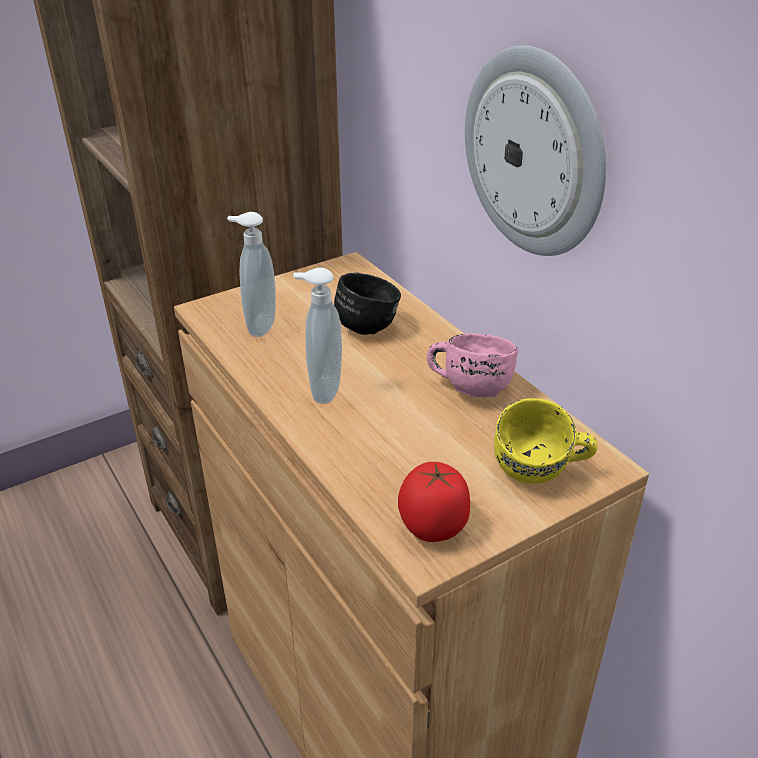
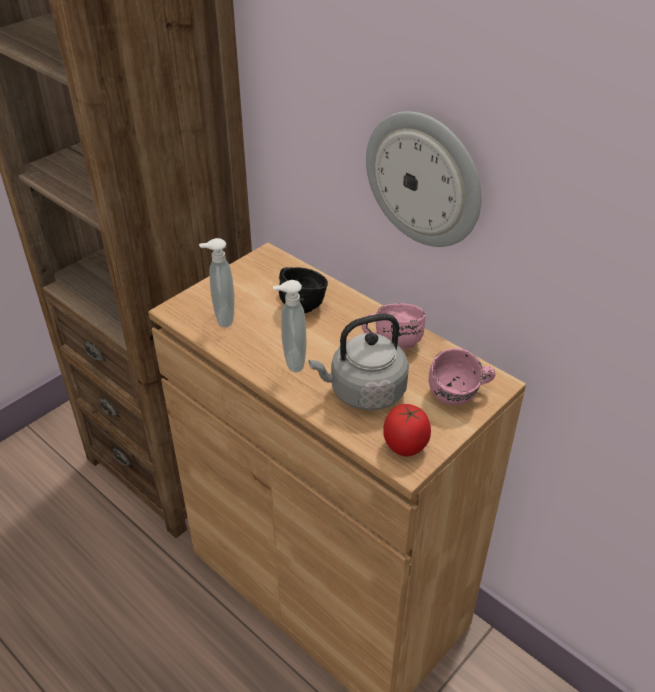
camera: 15 degrees left, 5 degrees up
yellow mug [494,398,597,484] -> pink mug [429,348,496,405]
none -> grey kettle [309,314,409,410]

